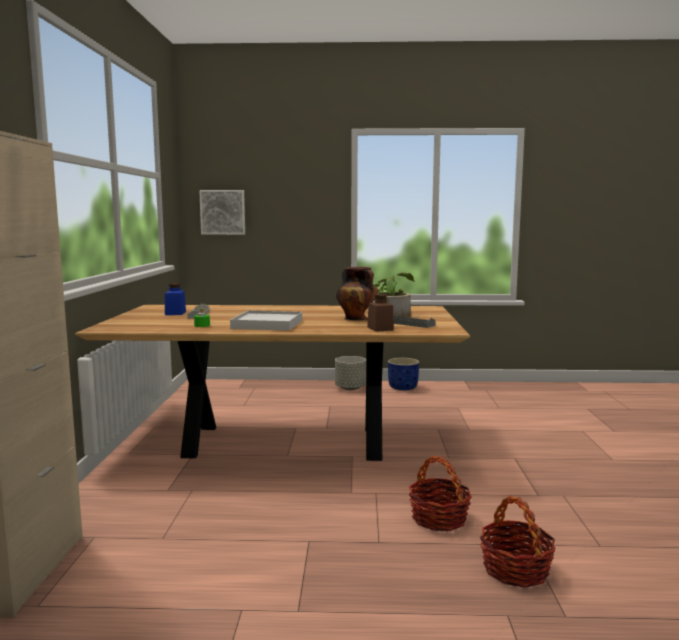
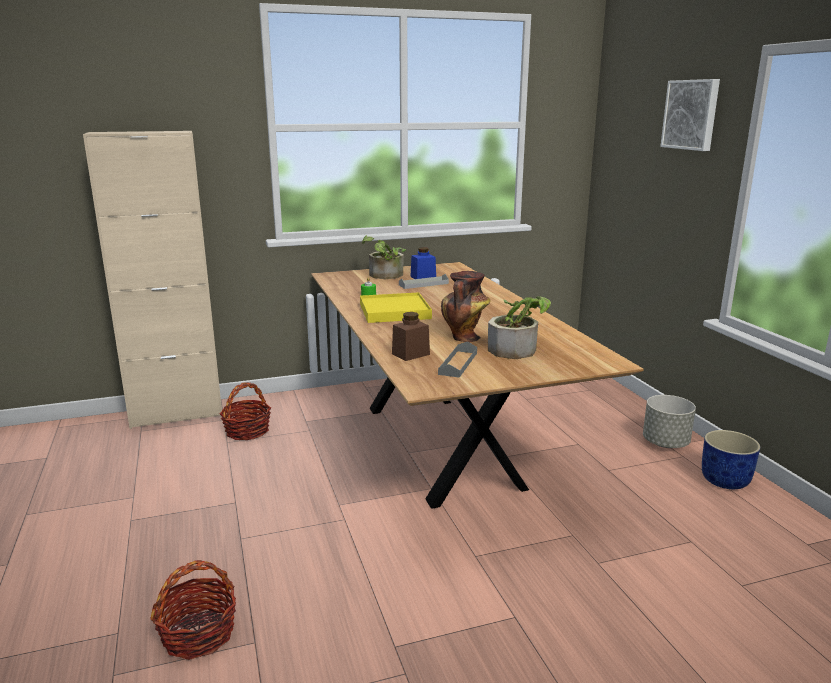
camera: 70 degrees right, 10 degrees up
picture [199,190,245,235] -> picture moved to [660,79,720,151]
white tray [230,310,302,331] -> yellow tray [360,292,432,323]
basket [409,456,472,531] -> basket moved to [220,382,271,441]
none -> potted plant [362,235,406,279]

